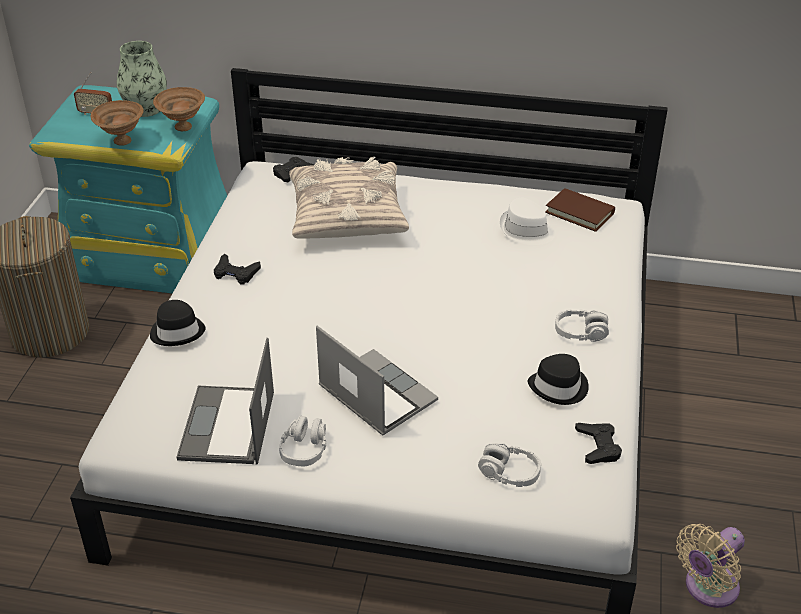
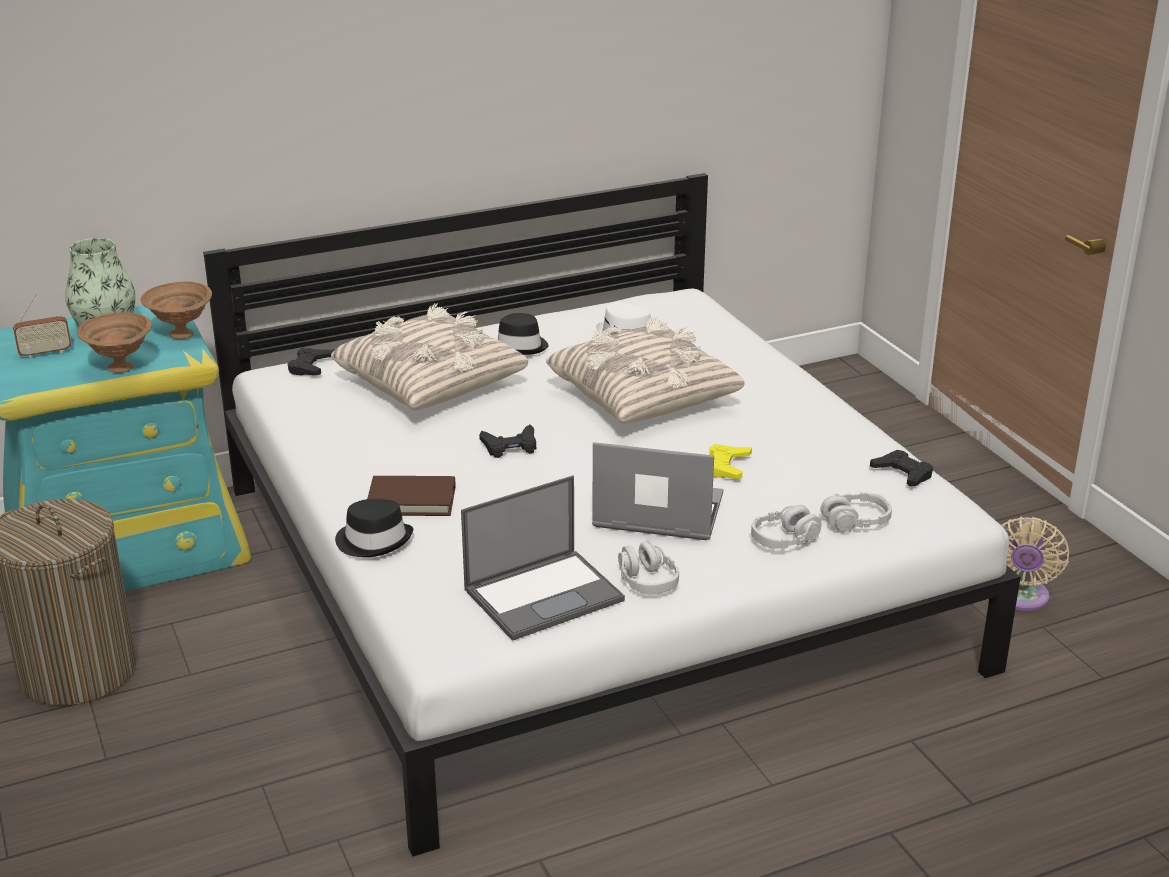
camera: 35 degrees left, 10 degrees down
laptop [177,338,274,464] -> laptop turned 90 degrees counterclockwise [461,475,625,641]
black game controller [214,254,261,285] -> black game controller moved to [479,425,536,458]
black hat [528,354,589,405] -> black hat moved to [498,313,549,355]
brown book [545,188,615,232] -> brown book moved to [367,476,455,516]
grey headphones [555,309,609,342] -> grey headphones moved to [751,505,822,549]
none -> beige pillow [546,316,745,424]
none -> yellow game controller [710,444,752,479]

